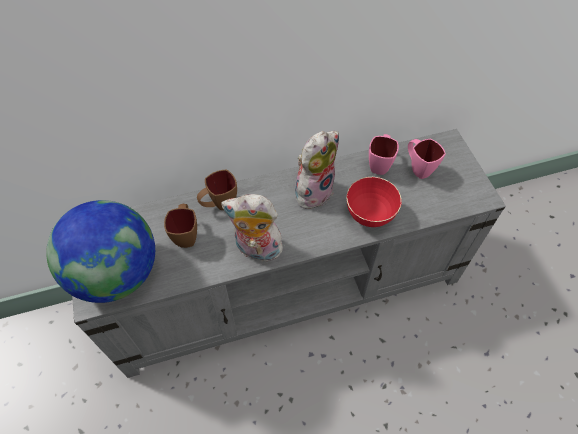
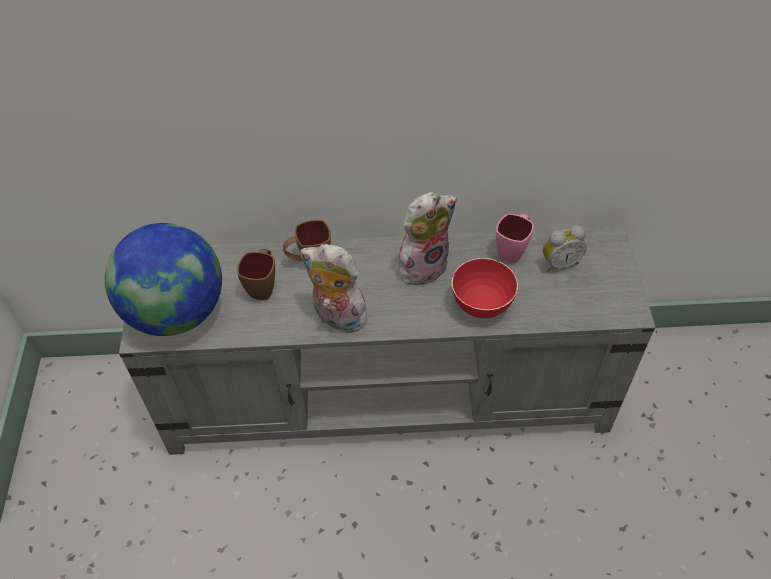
camera: 15 degrees right, 5 degrees down
pink mug [408,139,446,179] -> alarm clock [543,225,587,272]

